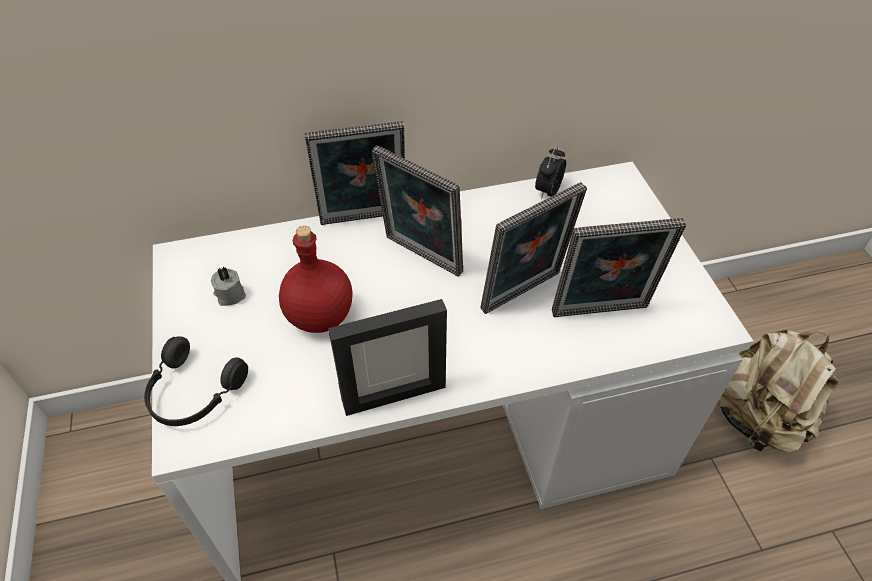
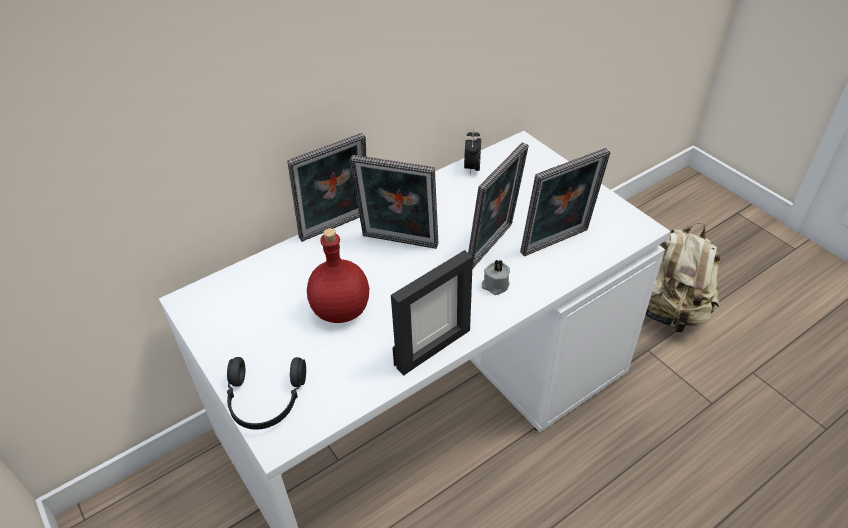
camera: 20 degrees left, 5 degrees down
grey candle [211,267,246,306] -> grey candle moved to [482,260,510,295]

